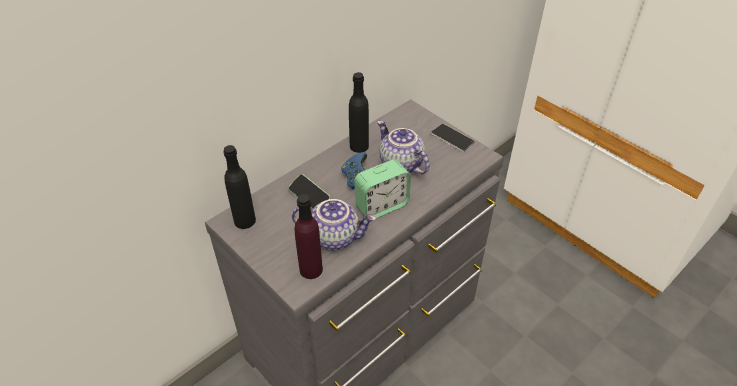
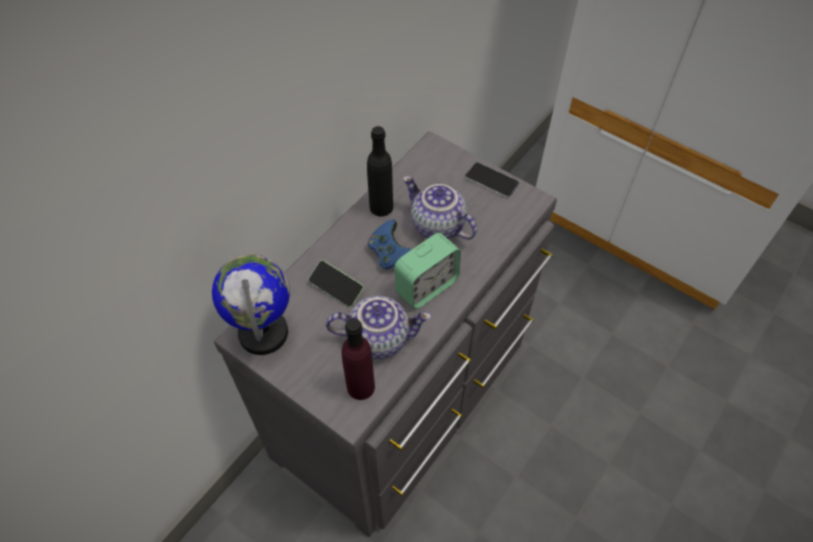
camera: 10 degrees left, 10 degrees up
black bottle [223,145,256,229] -> globe [212,254,290,355]

